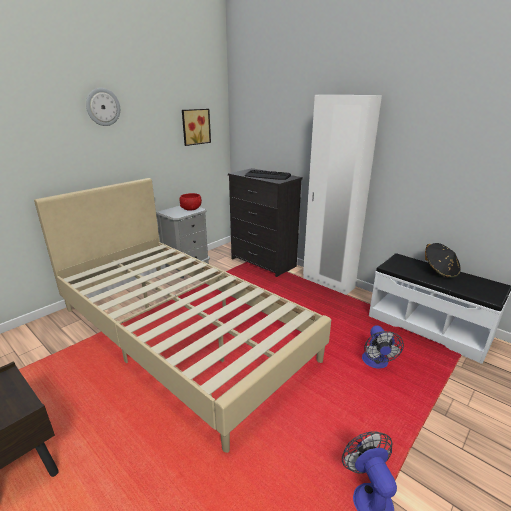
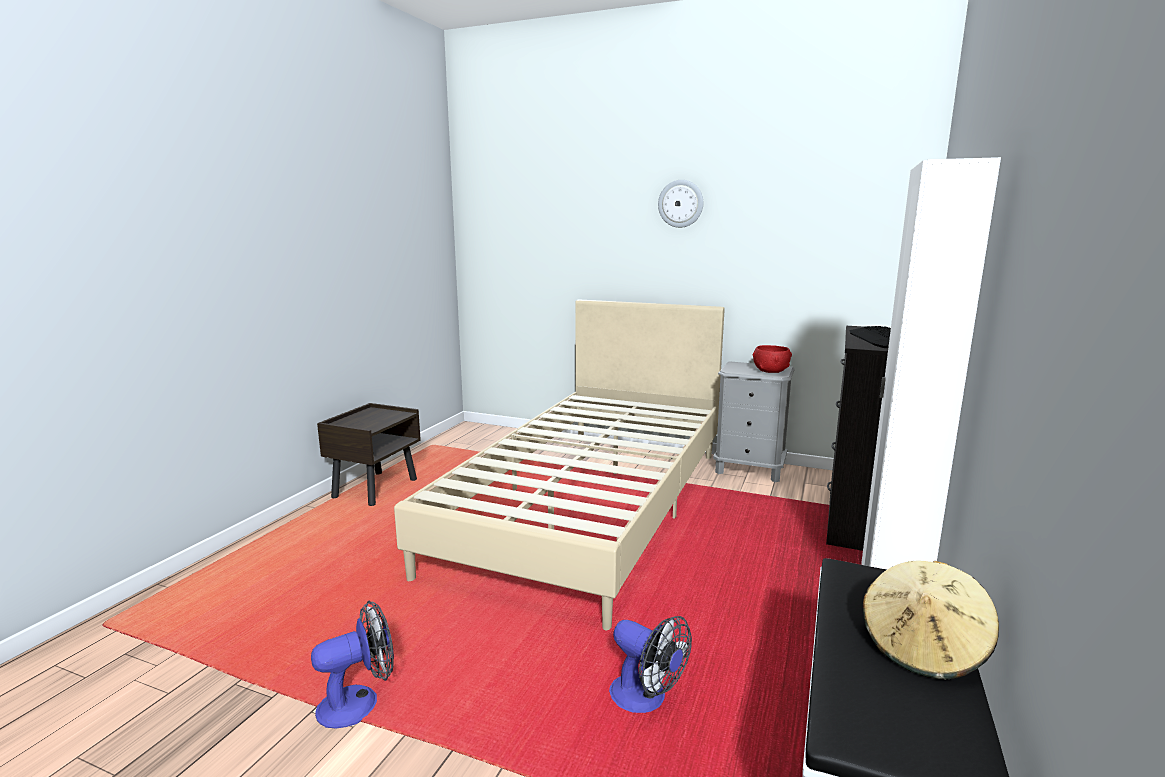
camera: 70 degrees right, 10 degrees down
picture [182,109,211,146] -> none
fan [362,325,404,369] -> fan turned 120 degrees counterclockwise [609,616,692,713]
black hat [425,243,461,278] -> beige hat [863,561,999,680]

